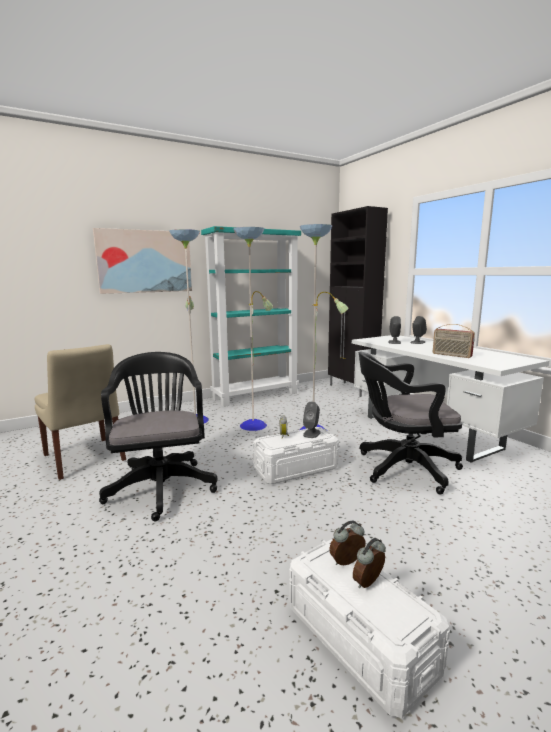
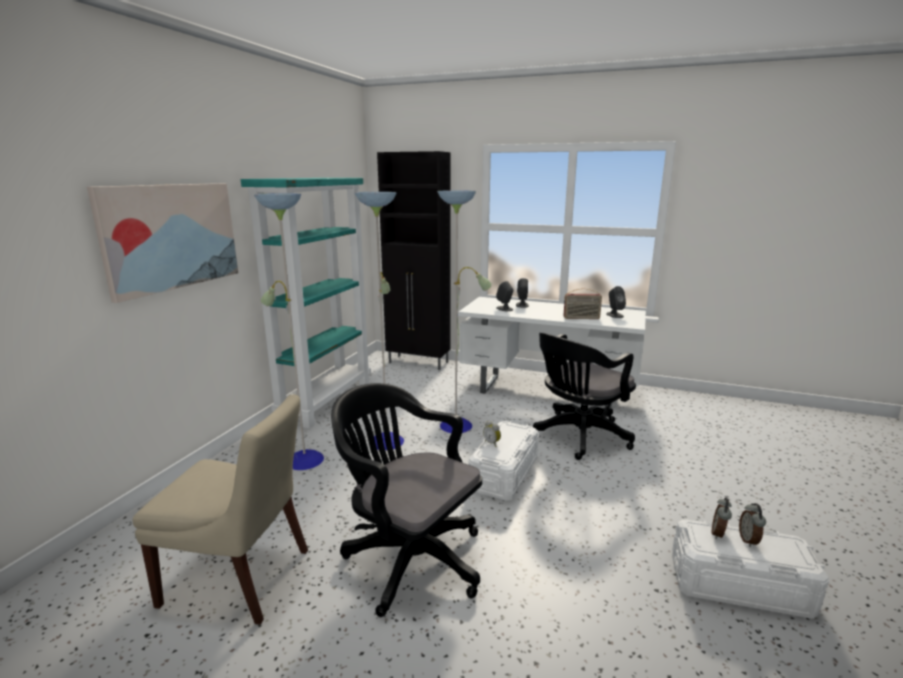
camera: 40 degrees left, 5 degrees up
grey speaker [303,402,321,438] -> grey speaker moved to [606,286,626,318]

